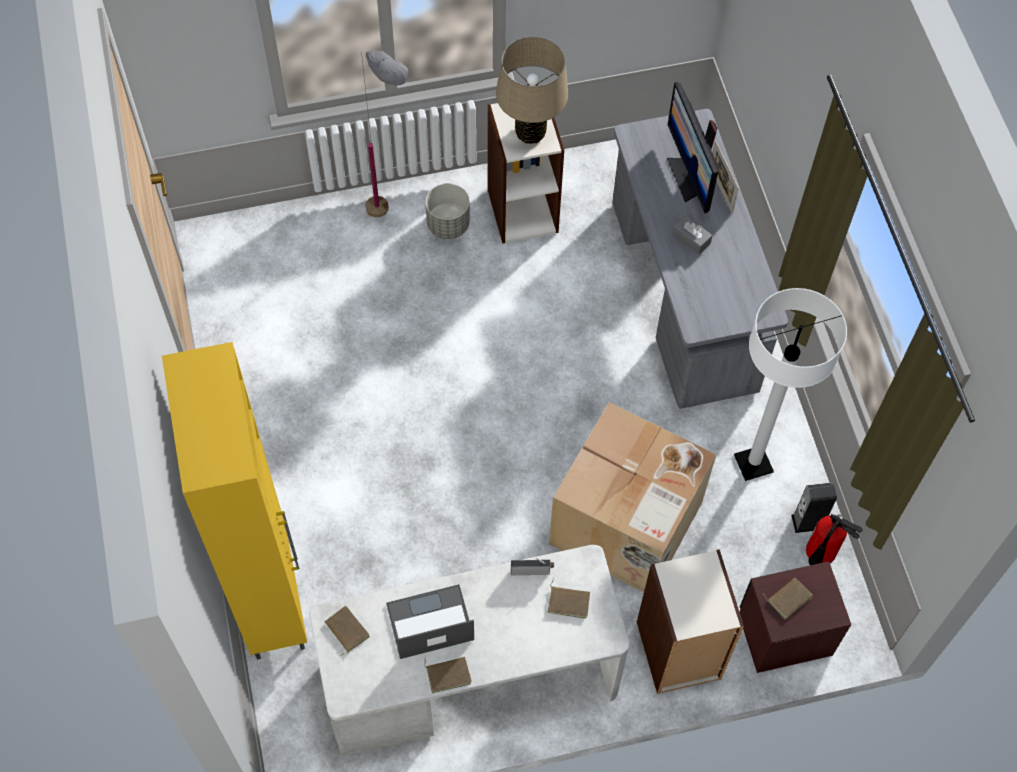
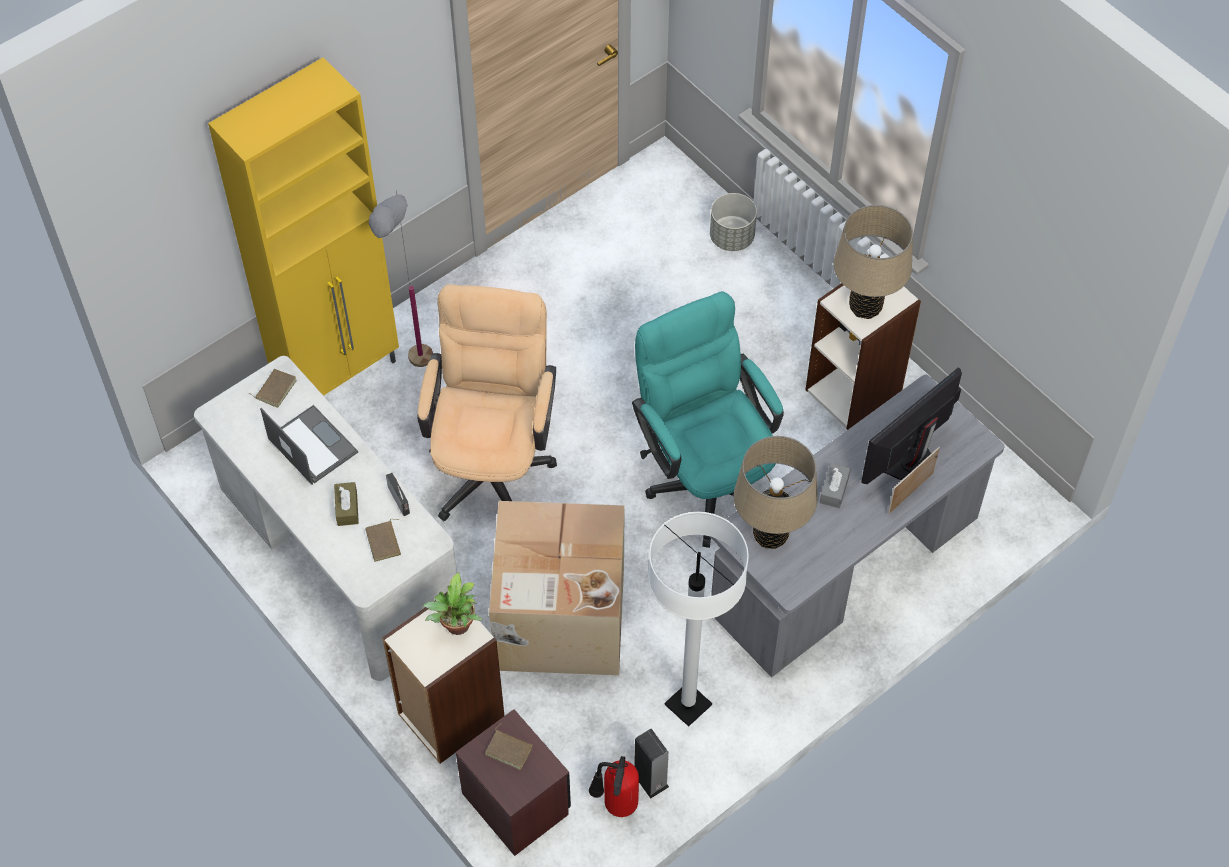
camera: 65 degrees right, 5 degrees down
grey floor lamp [361,51,408,217] -> grey floor lamp moved to [369,190,433,367]
brown book [424,657,472,693] -> none
grey planter [425,183,470,239] -> grey planter moved to [710,193,757,251]
none -> brown tissue box [334,482,359,526]
none -> beige office chair [417,284,557,522]
none -> potted plant [423,572,483,635]
none -> turquoise office chair [632,291,784,548]
none -> beige table lamp [734,436,817,549]

